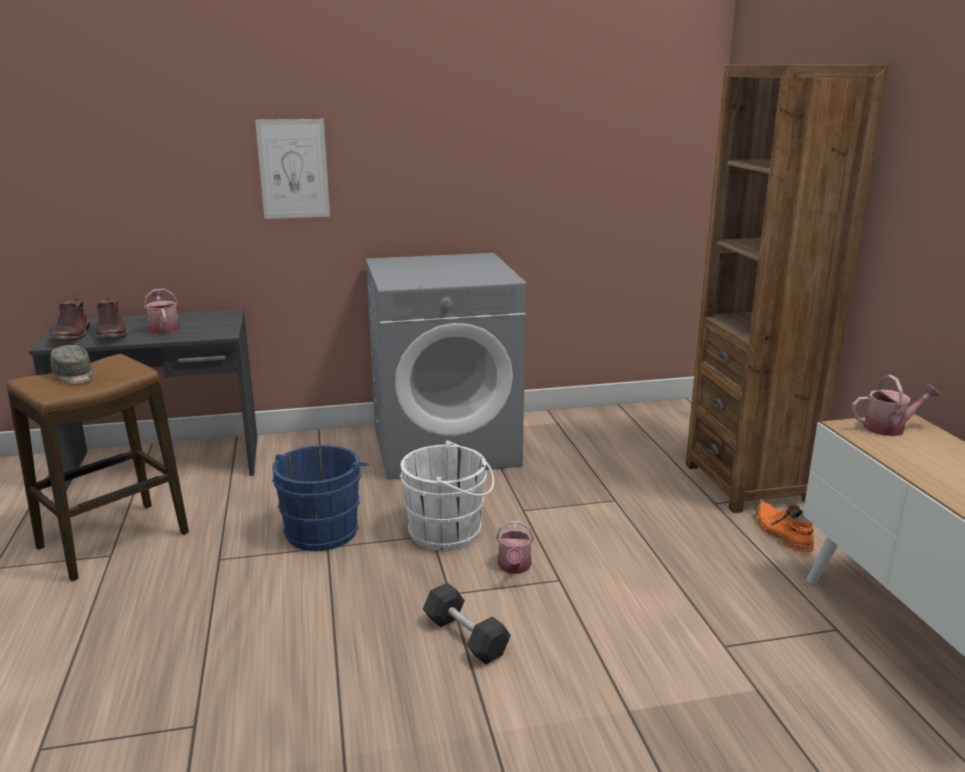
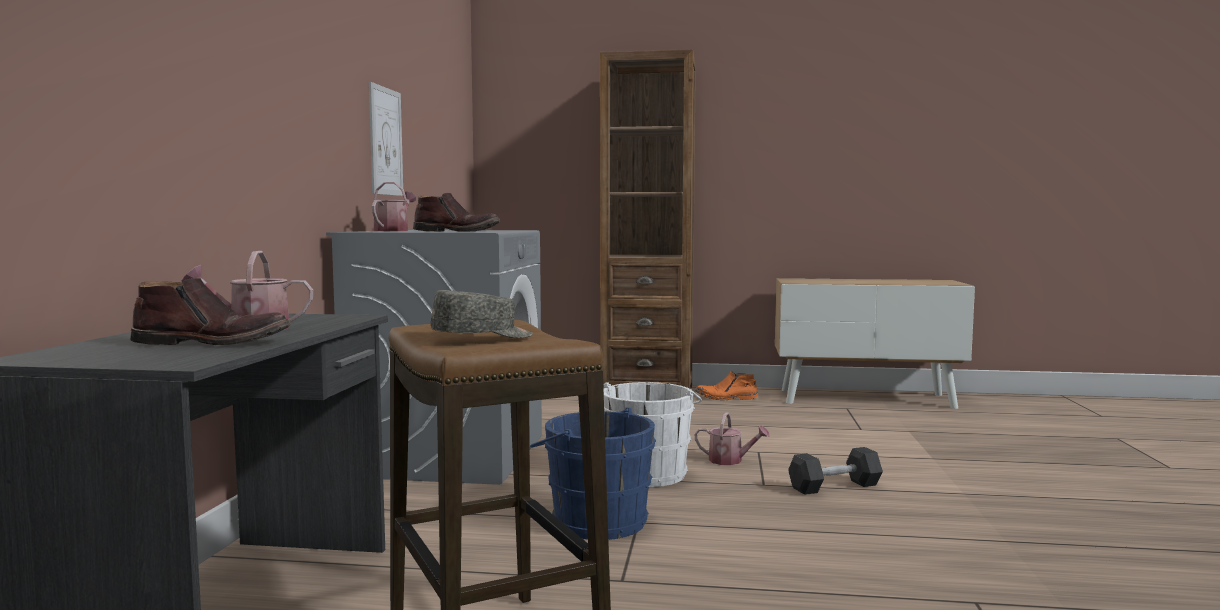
camera: 70 degrees left, 15 degrees down
brown boot [49,298,90,341] -> brown boot moved to [413,193,500,232]
picture [255,119,330,219] -> picture moved to [369,82,403,196]
watering can [852,375,941,436] -> watering can moved to [372,182,416,231]

